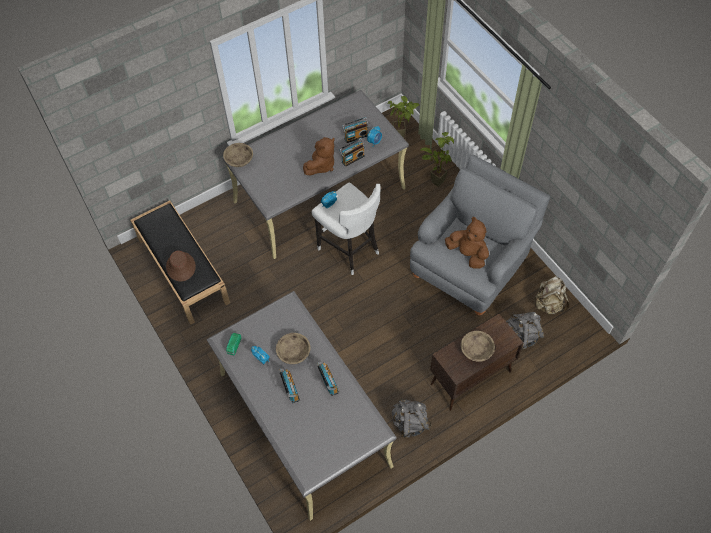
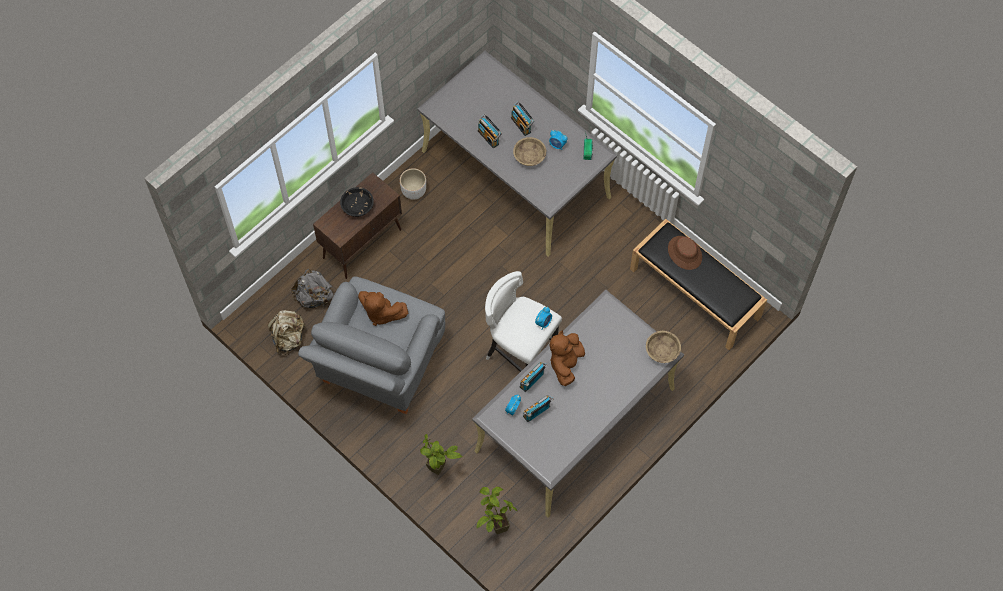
camera: 165 degrees right, 5 degrees up
grey backpack [392,398,432,438] -> white planter [400,168,426,200]
beige bowl [461,331,495,362] -> black bowl [340,187,374,217]

